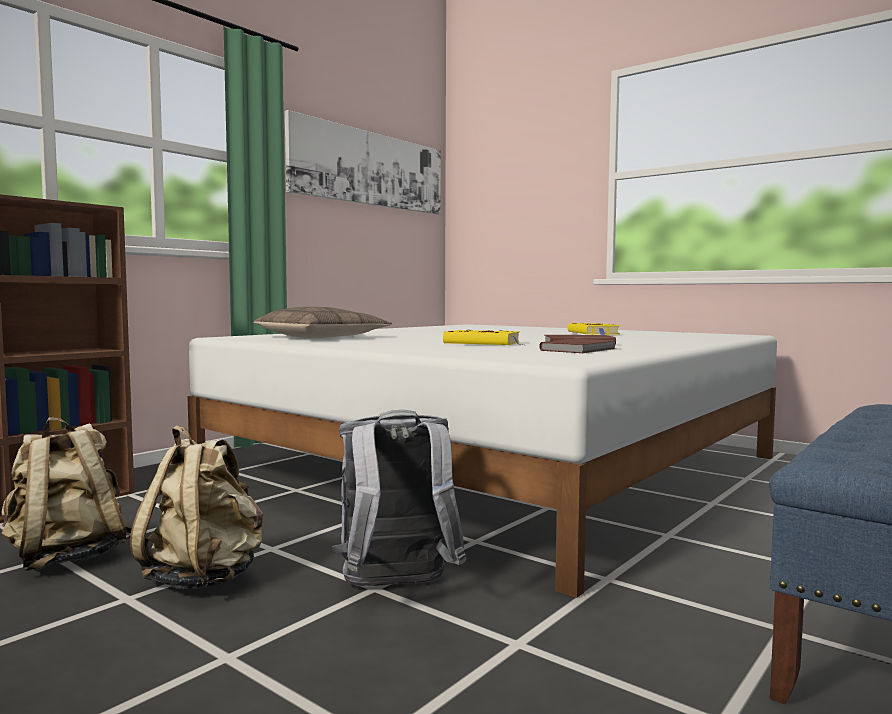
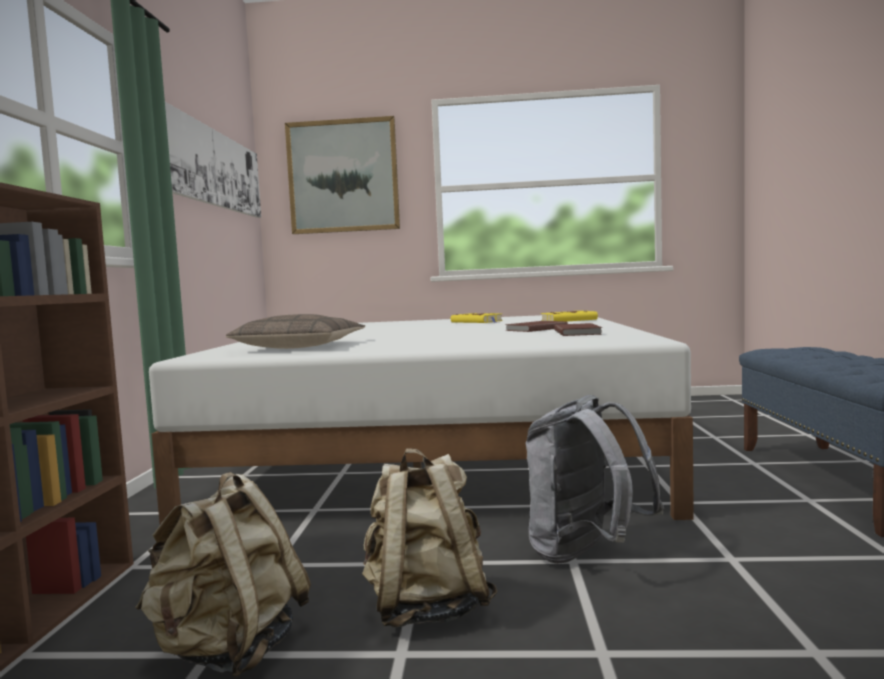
camera: 35 degrees left, 0 degrees up
yellow book [443,330,522,345] -> yellow book moved to [541,311,598,321]
none -> picture [285,116,400,234]

